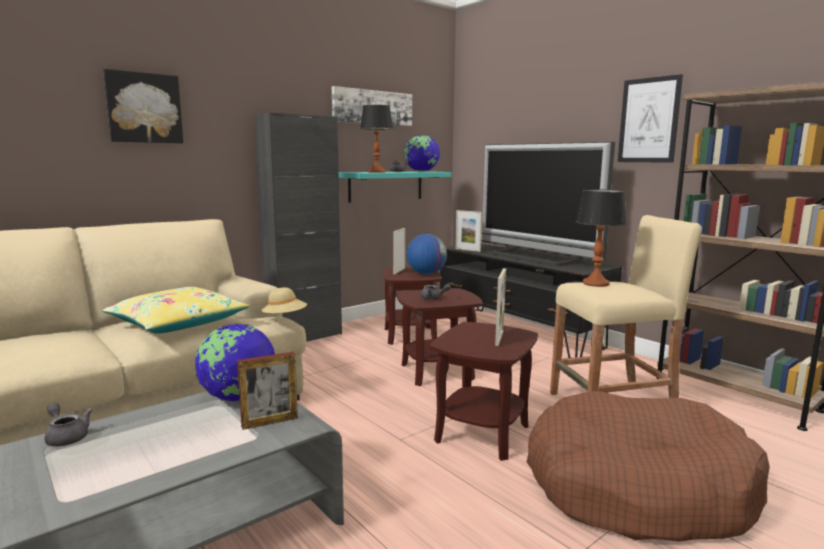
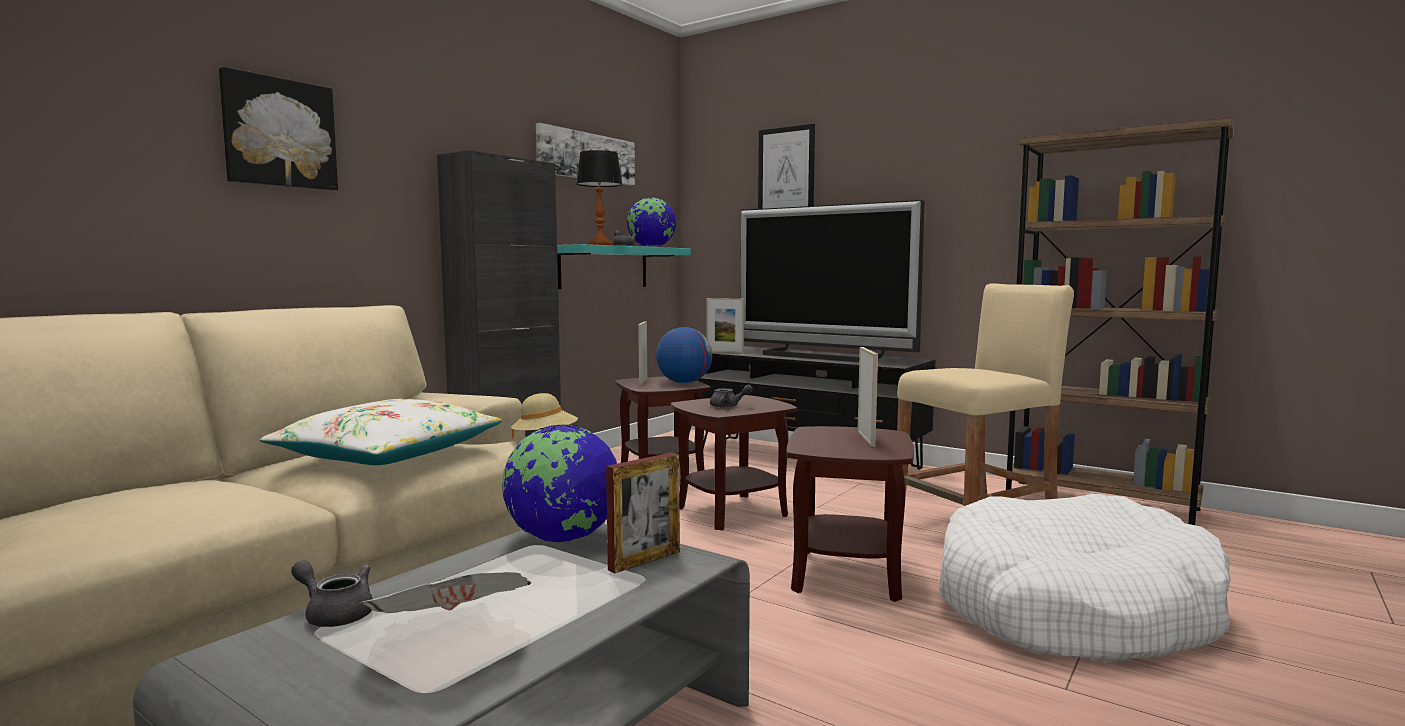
camera: 15 degrees left, 5 degrees down
yellow pillow [102,287,250,334] -> white pillow [260,399,502,465]
brown dog bed [527,391,770,542] -> white dog bed [939,494,1231,663]
table lamp [576,189,627,287] -> none
picture [618,74,683,163] -> picture moved to [758,124,815,209]
none -> newspaper [358,572,532,613]

